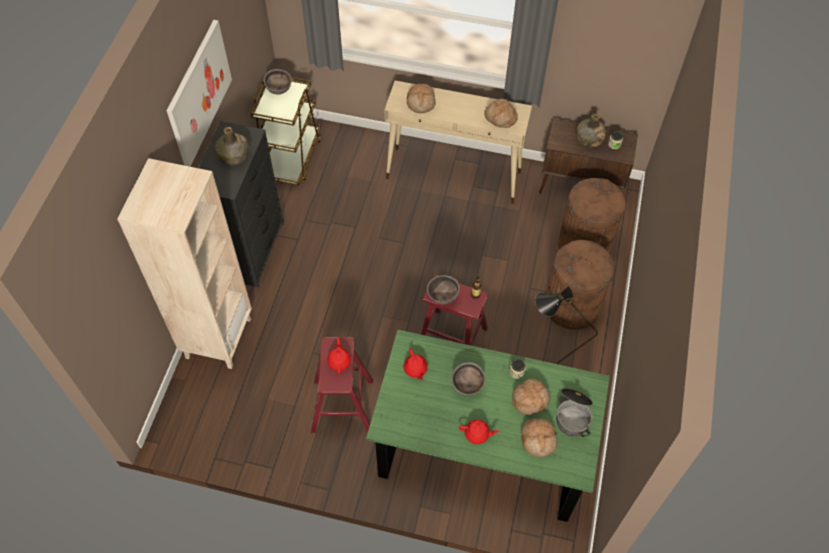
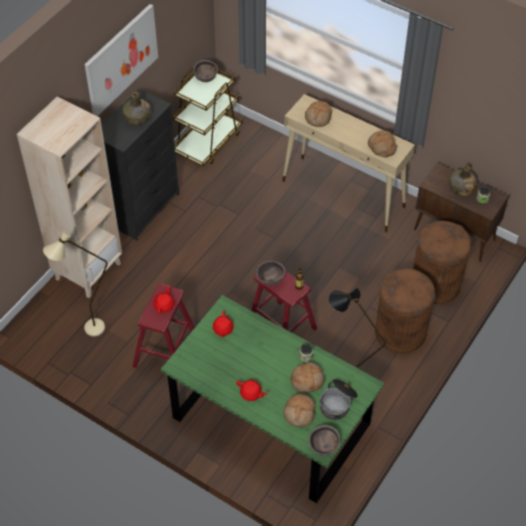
camera: 20 degrees right, 5 degrees down
brown bowl [451,362,486,396] -> brown bowl moved to [309,425,340,456]
none -> beige floor lamp [43,230,108,336]

